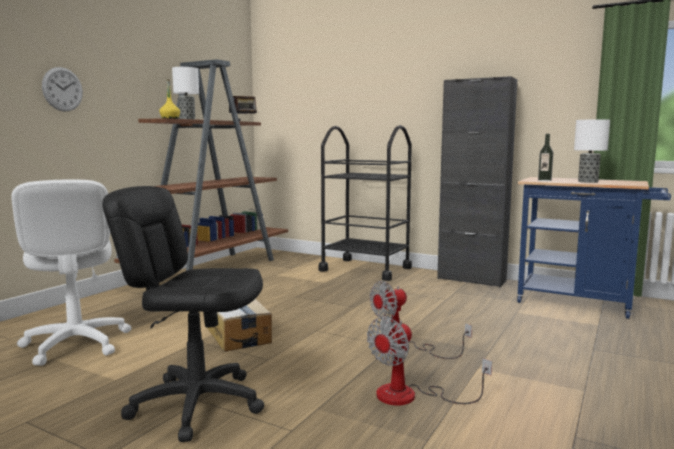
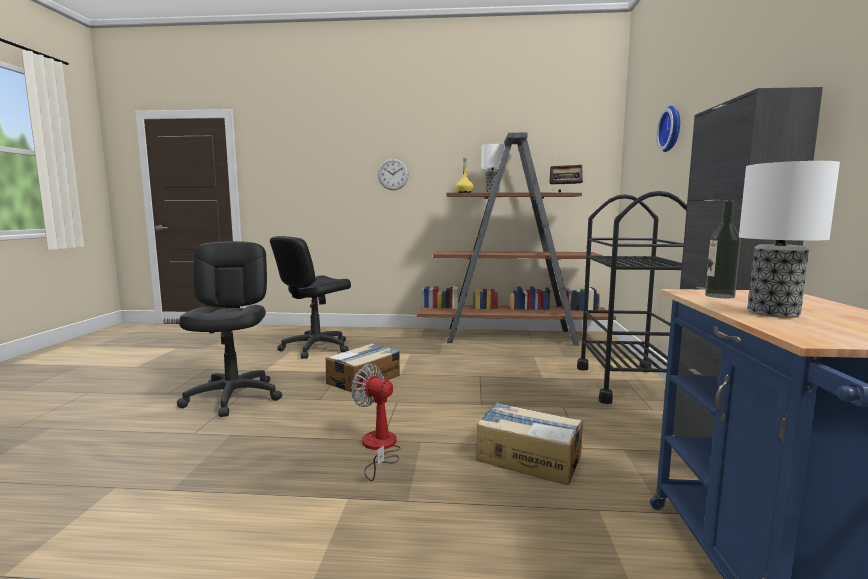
camera: 65 degrees right, 0 degrees up
white office chair [11,180,131,366] -> black office chair [270,236,351,359]
fan [367,317,492,405] -> none
none -> cardboard box [475,402,583,485]
none -> wall clock [656,106,680,152]

